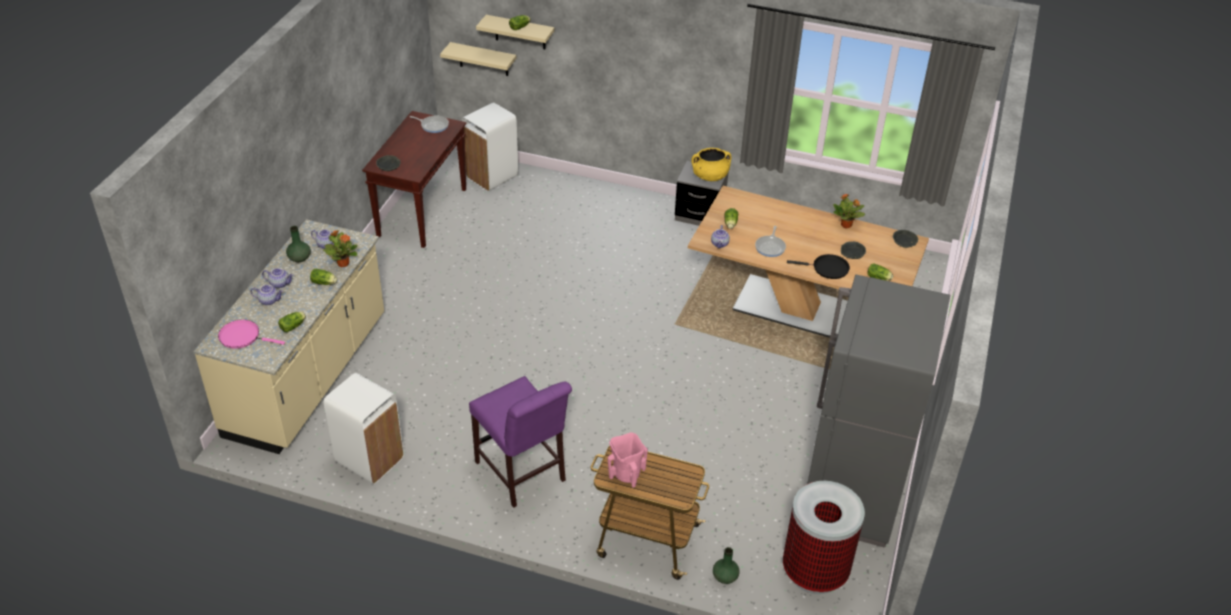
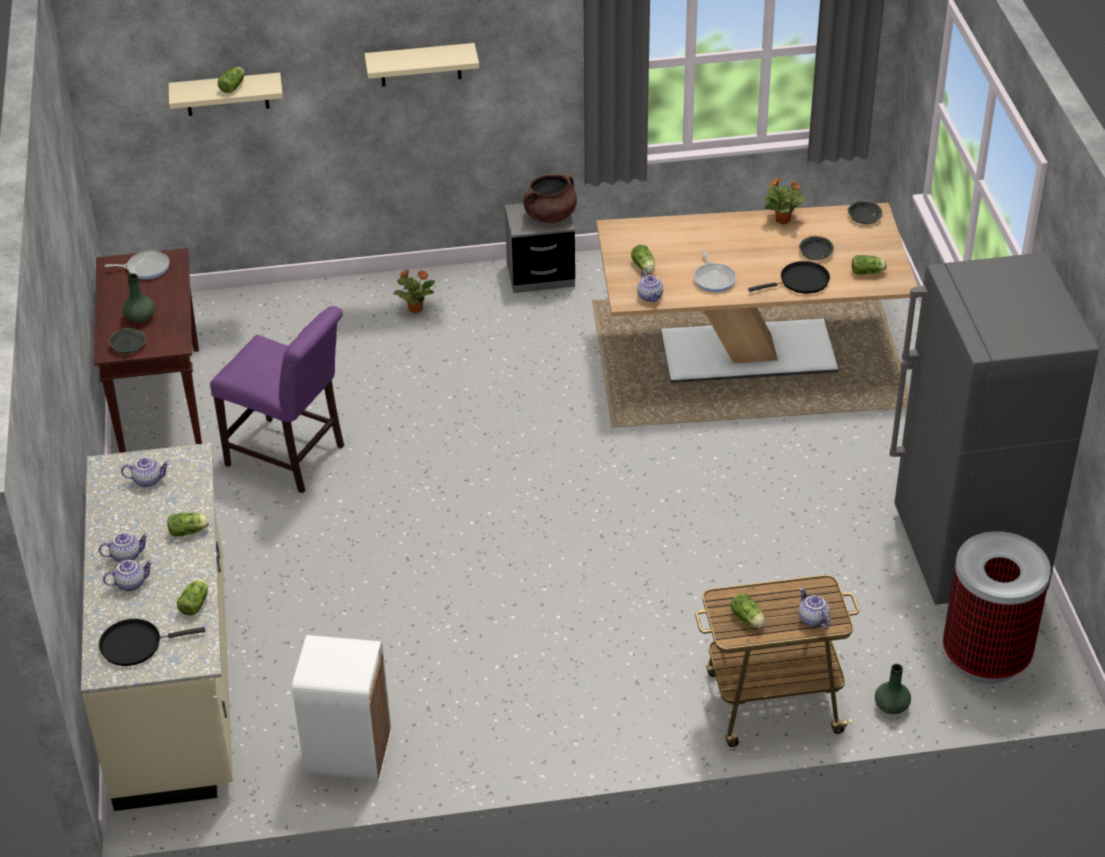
camera: 25 degrees left, 0 degrees up
pink frying pan [218,320,285,349] -> black frying pan [99,619,205,666]
green vase [286,226,311,262] -> green vase moved to [122,273,155,323]
potted plant [323,230,358,267] -> potted plant moved to [393,269,435,313]
beige shelf [440,42,516,76] -> beige shelf moved to [364,43,479,86]
white trash can [462,102,519,191] -> none
purple chair [469,376,572,508] -> purple chair moved to [210,306,344,493]
pink vase [608,432,648,488] -> lettuce [730,593,765,628]
yellow cooking pot [691,148,731,181] -> brown cooking pot [524,174,577,223]
none -> teapot [799,588,830,629]

